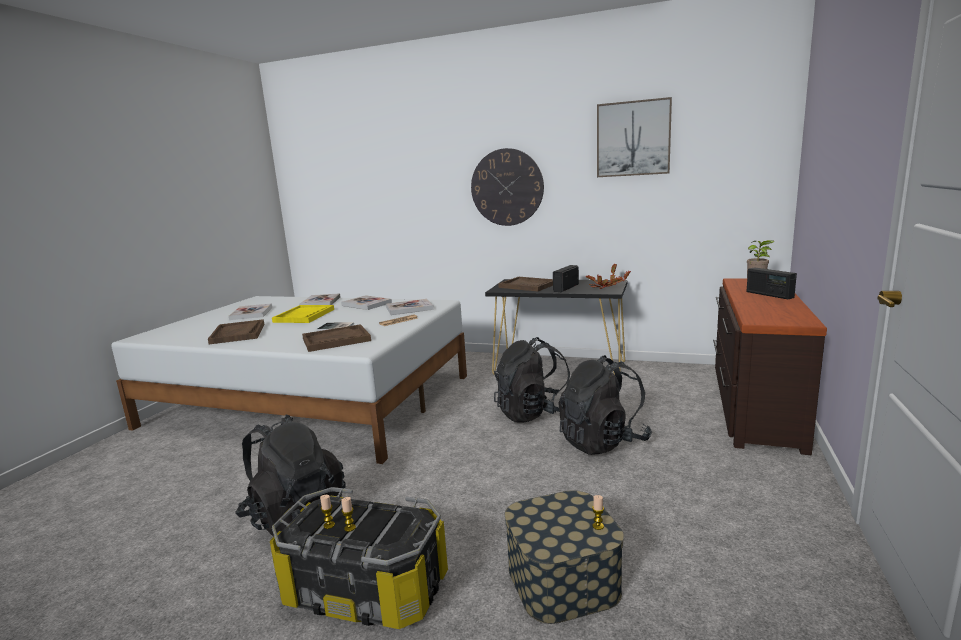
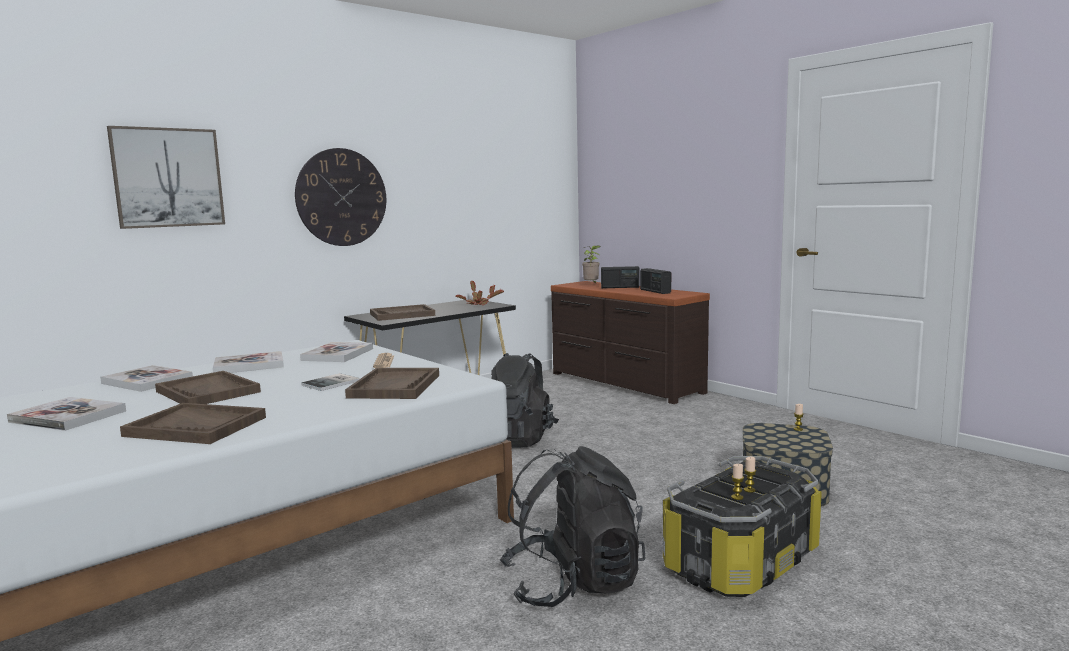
camera: 60 degrees left, 5 degrees down
yellow tray [272,305,334,323] -> brown tray [155,371,261,404]
radio [553,265,579,292] -> radio moved to [640,268,671,294]
black backpack [558,355,652,455] -> none
picture [597,97,672,177] -> picture moved to [107,126,225,229]

